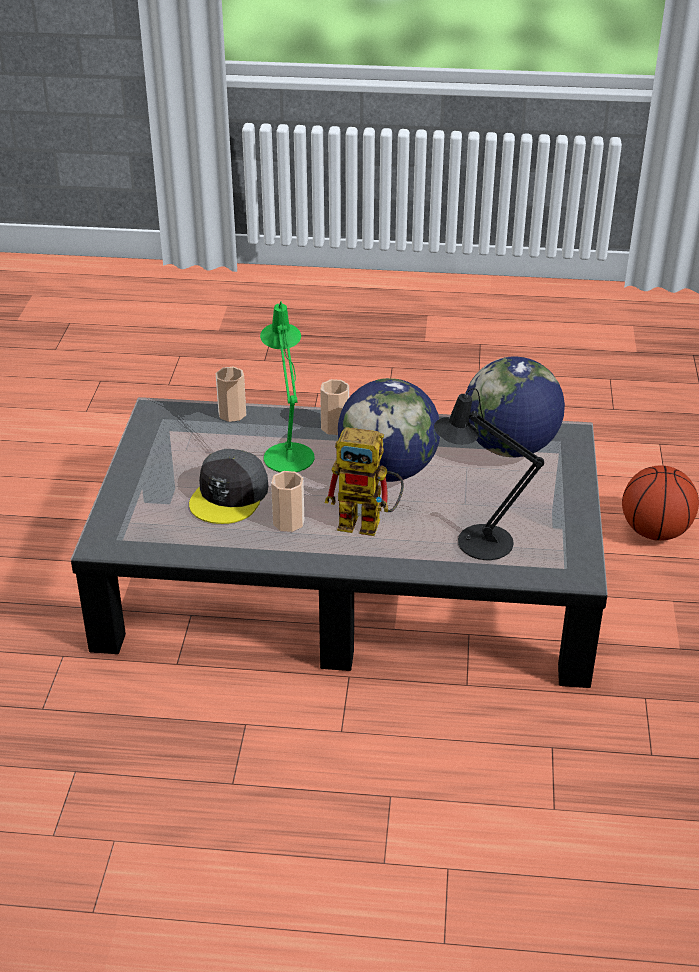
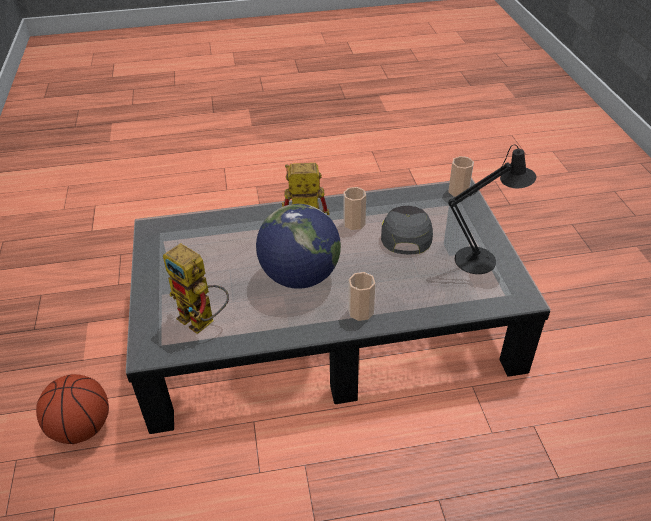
camera: 165 degrees right, 5 degrees up
cup [216,367,246,422] -> cup moved to [448,156,474,197]
green table lamp [260,301,315,472] -> none
black table lamp [434,388,544,560] -> black table lamp moved to [448,144,536,274]
globe [466,357,565,457] -> toy robot [163,243,229,334]

